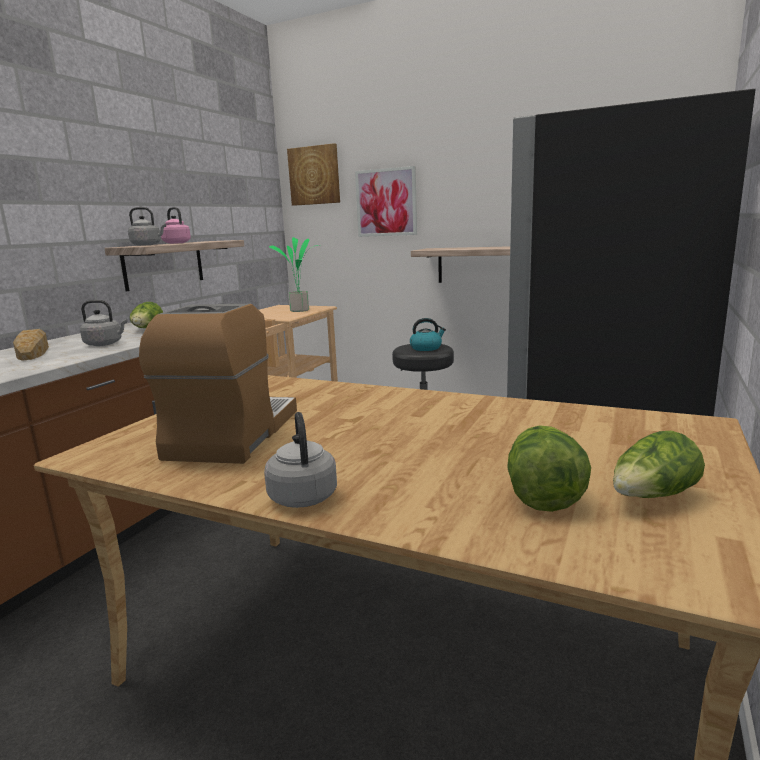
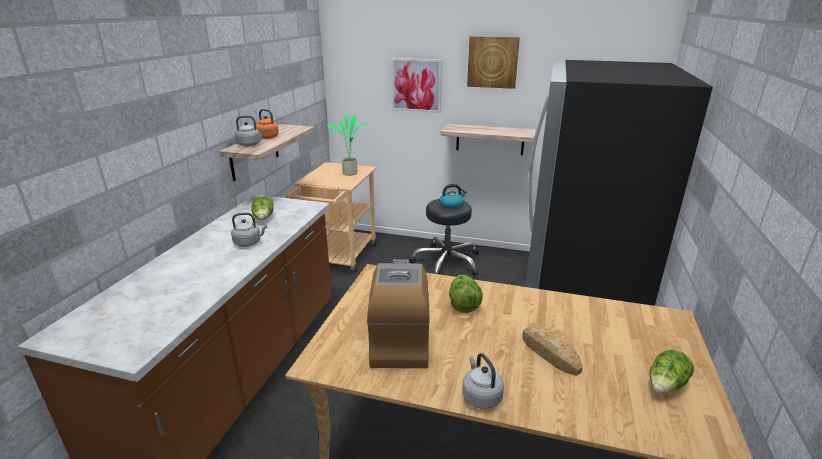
camera: 10 degrees left, 10 degrees up
bread [13,329,49,361] -> bread moved to [522,325,583,376]
pink kettle [161,207,191,244] -> orange kettle [255,109,279,139]
picture [287,143,340,206] -> picture moved to [467,36,520,89]
lettuce [507,425,591,512] -> lettuce moved to [449,275,483,313]

